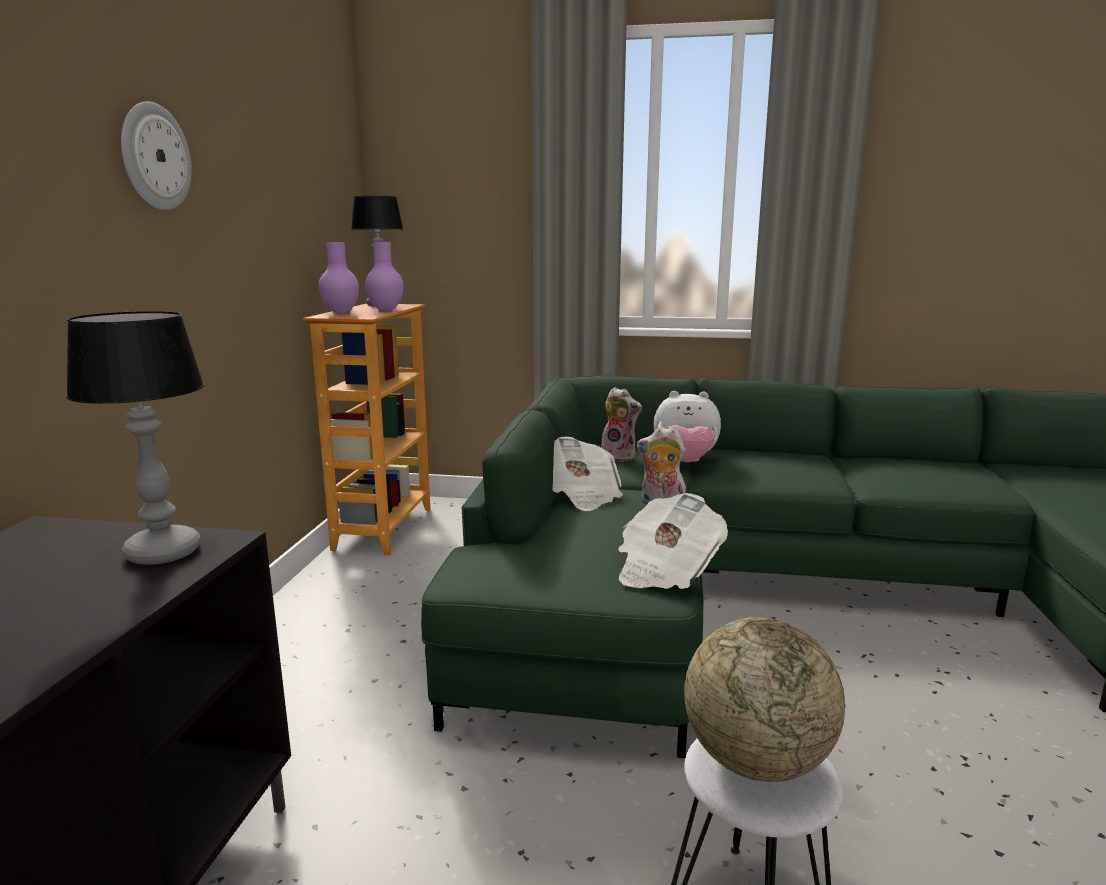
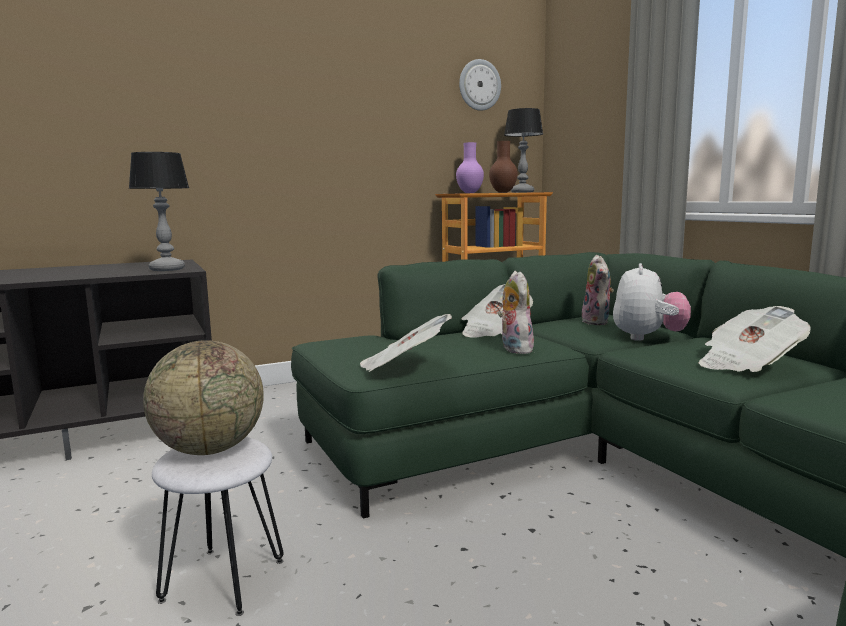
camera: 55 degrees right, 5 degrees down
wall clock [121,101,192,210] -> wall clock moved to [459,59,501,111]
purple vase [365,242,404,311] -> brown vase [489,141,518,193]
plush toy [653,391,721,462] -> plush toy turned 135 degrees counterclockwise [613,263,691,341]
none -> newspaper [699,306,811,372]

